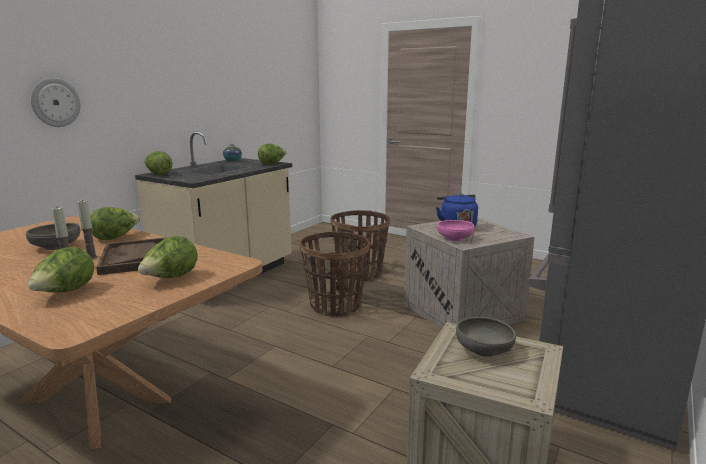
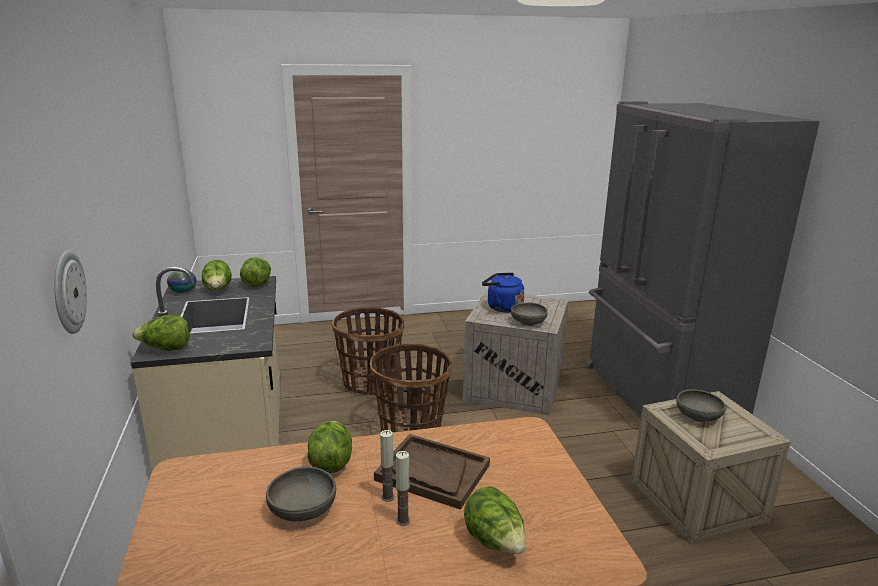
camera: 45 degrees left, 5 degrees up
lettuce [138,236,198,278] -> lettuce moved to [202,260,232,290]
pink bowl [437,220,474,241] -> grey bowl [511,302,548,326]

